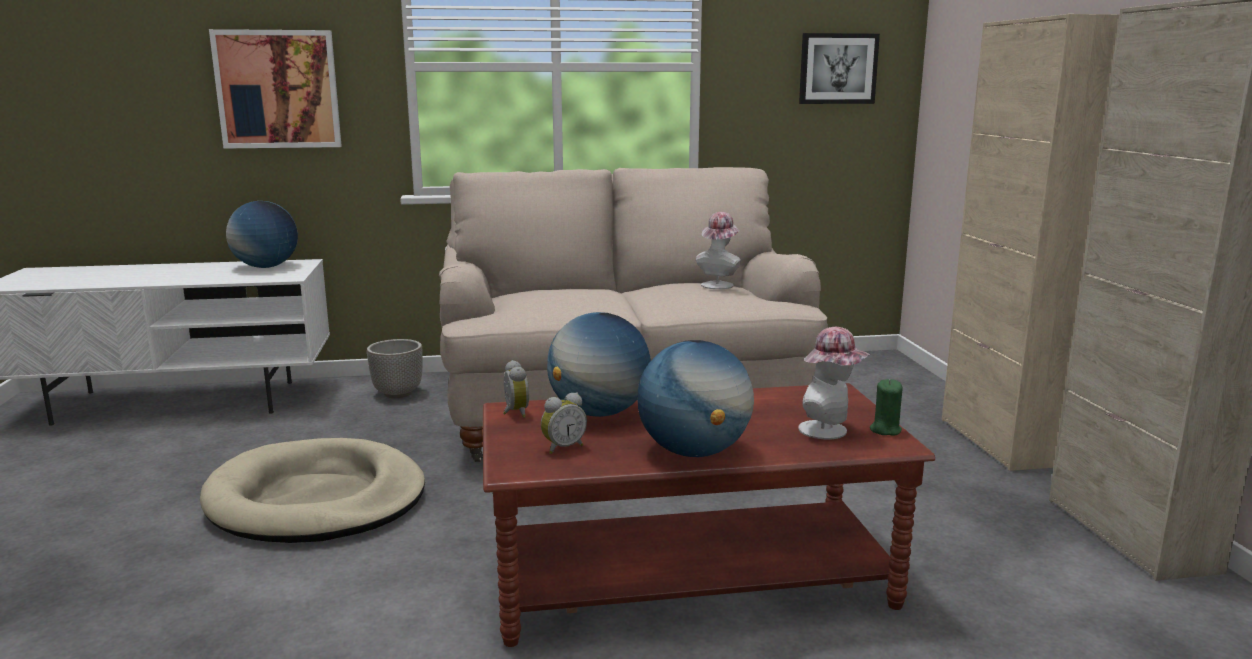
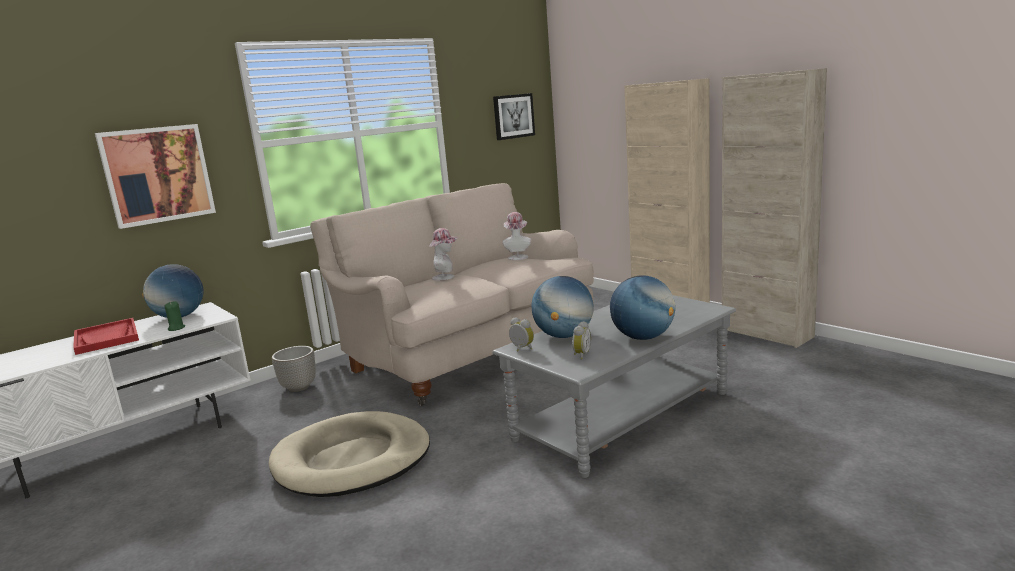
camera: 30 degrees left, 0 degrees up
brown coffee table [483,383,935,647] -> grey coffee table [492,295,736,478]
hat [798,327,871,440] -> hat moved to [429,228,458,281]
green candle [870,379,903,436] -> green candle moved to [164,301,185,331]
none -> red tray [73,318,139,355]

